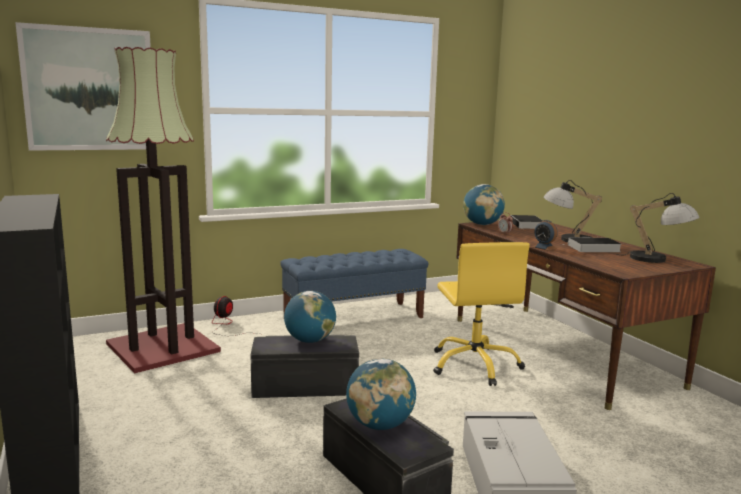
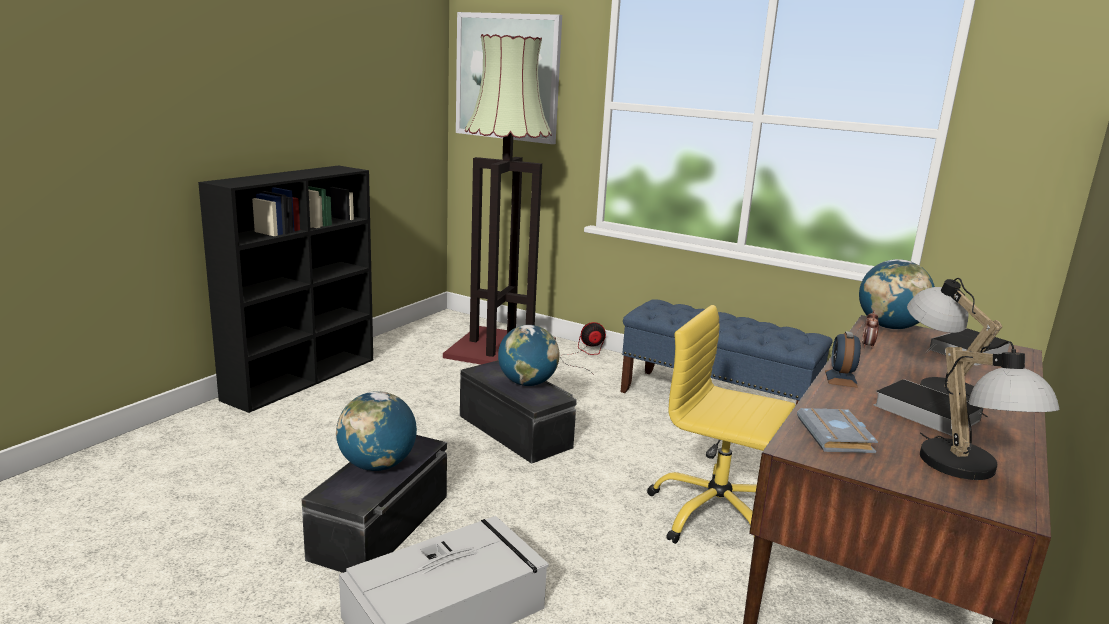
camera: 55 degrees right, 5 degrees up
yellow office chair [433,242,530,386] -> yellow office chair turned 75 degrees clockwise [647,305,796,544]
none -> grey book [797,408,878,453]

